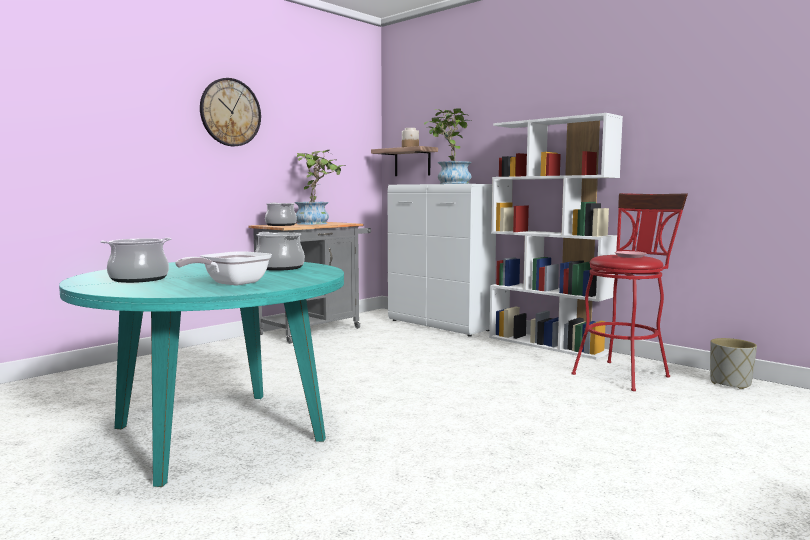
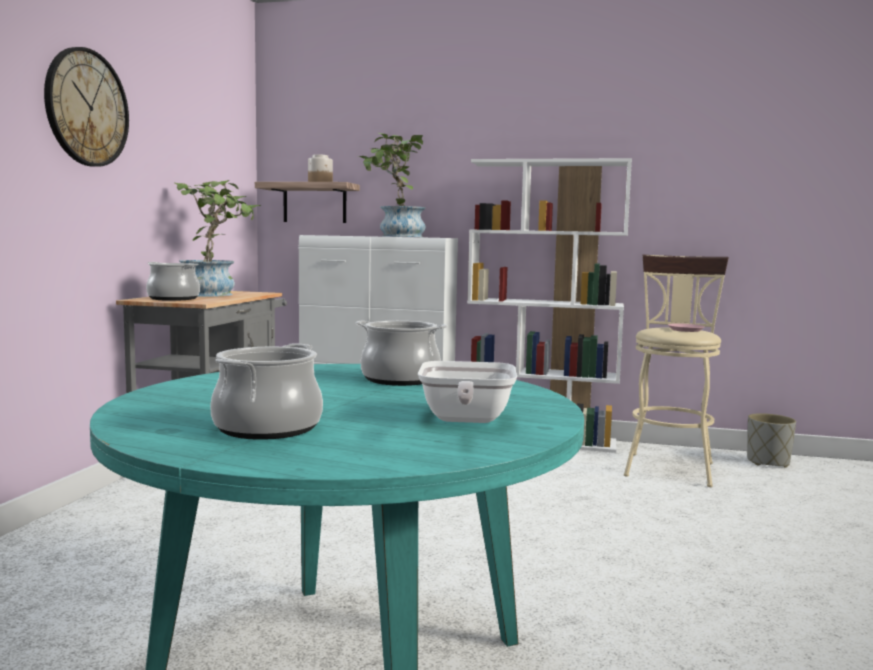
camera: 30 degrees left, 0 degrees up
red stool [571,193,688,391] -> beige stool [624,255,729,487]

